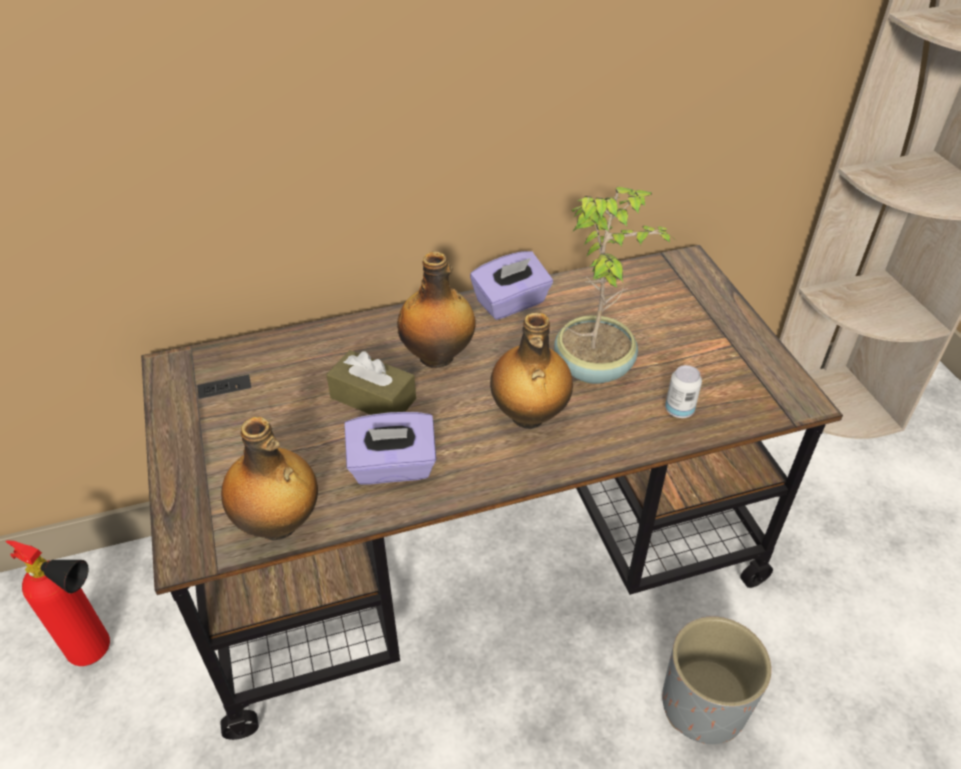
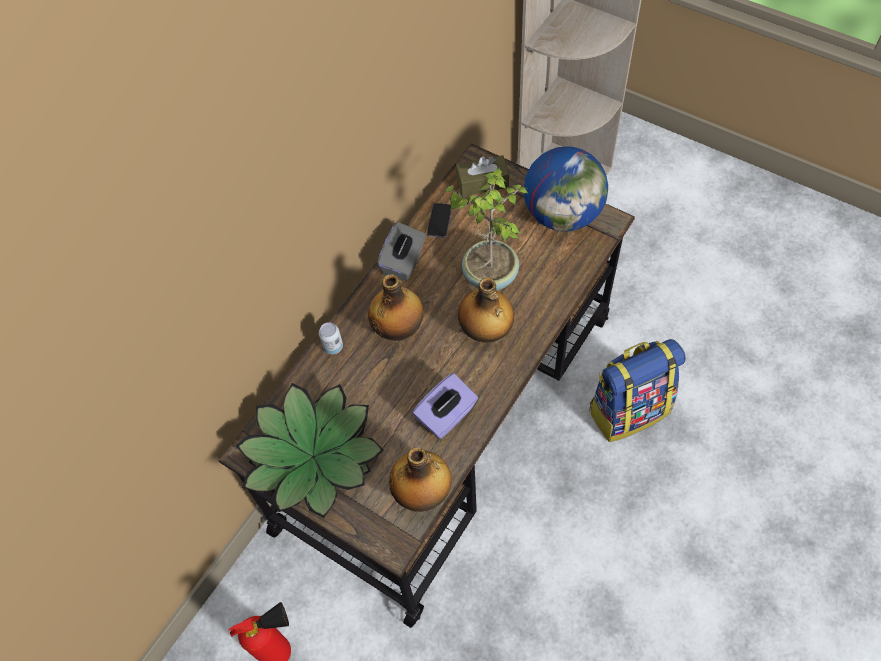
camera: 35 degrees left, 15 degrees up
brown tissue box [326,350,416,415] -> brown tissue box moved to [456,155,509,196]
purple tissue box [470,251,553,320] -> grey tissue box [377,222,426,281]
grey planter [662,617,771,744] -> backpack [589,339,686,442]
can [665,365,702,418] -> can moved to [319,322,343,354]
none -> potted plant [236,383,384,518]
none -> phone [427,203,452,238]
none -> globe [524,146,608,232]

